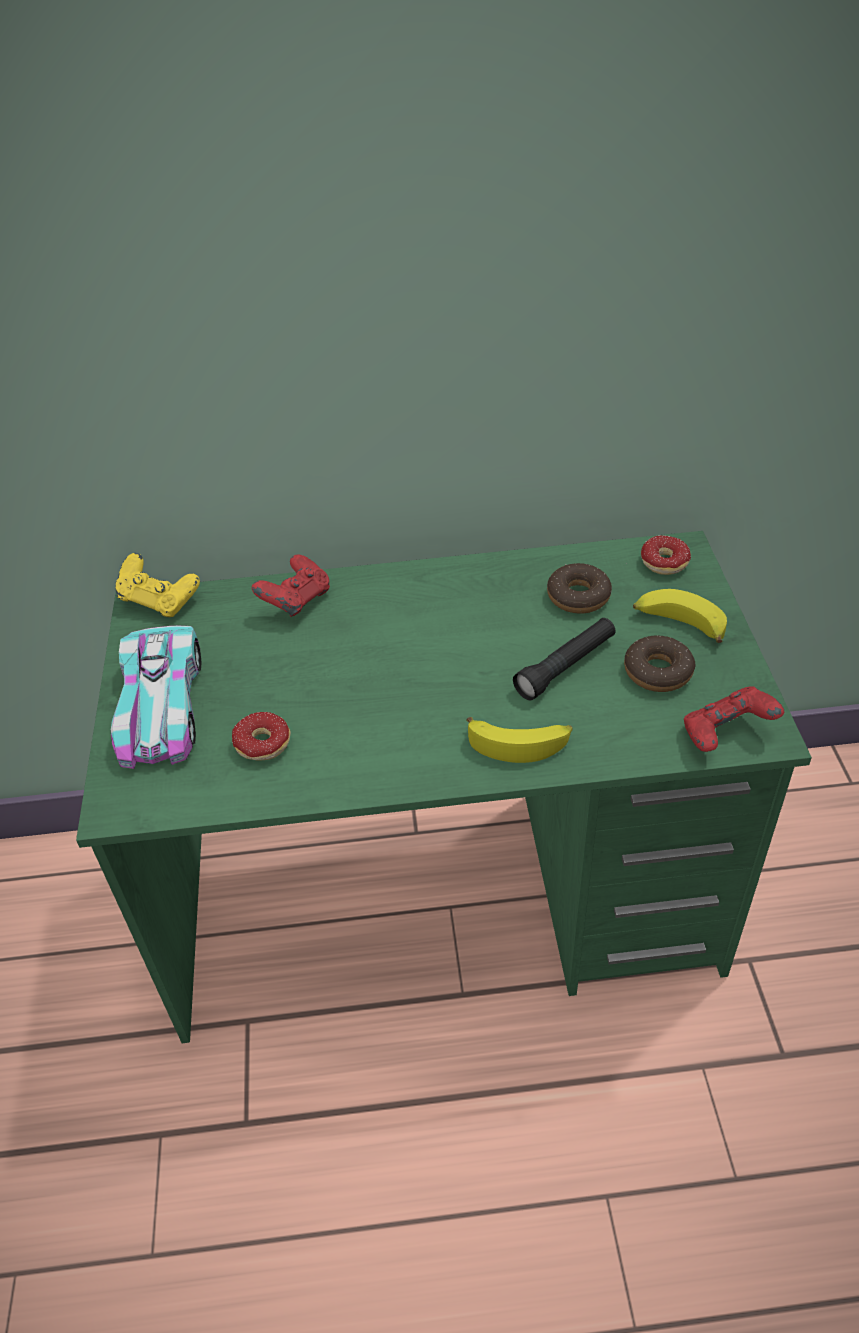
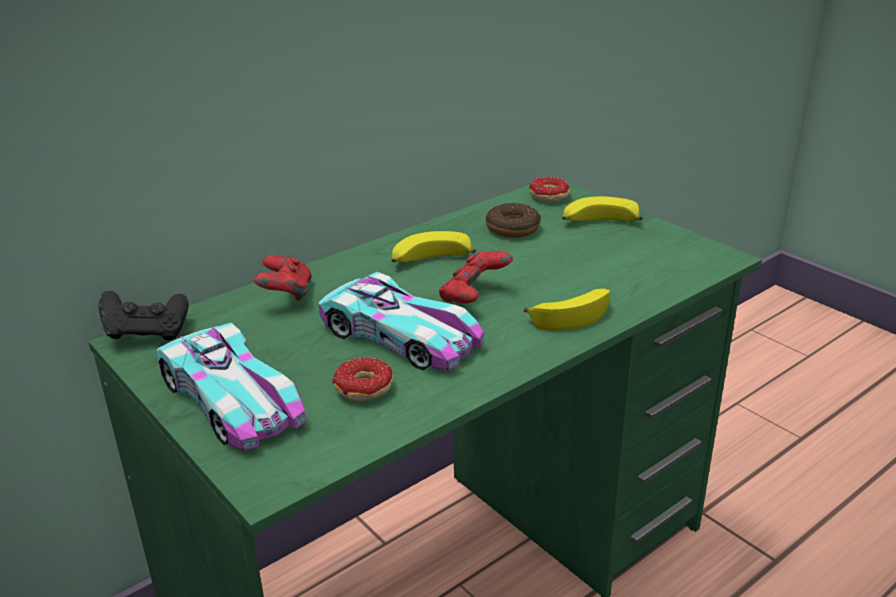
camera: 35 degrees left, 15 degrees down
yellow game controller [115,553,200,617] -> black game controller [99,291,189,340]
black flashlight [513,618,616,700] -> none
donut [624,635,696,692] -> none
red game controller [684,686,784,752] -> red game controller moved to [439,251,513,304]
none -> toy car [318,272,484,371]
none -> banana [391,231,476,262]

